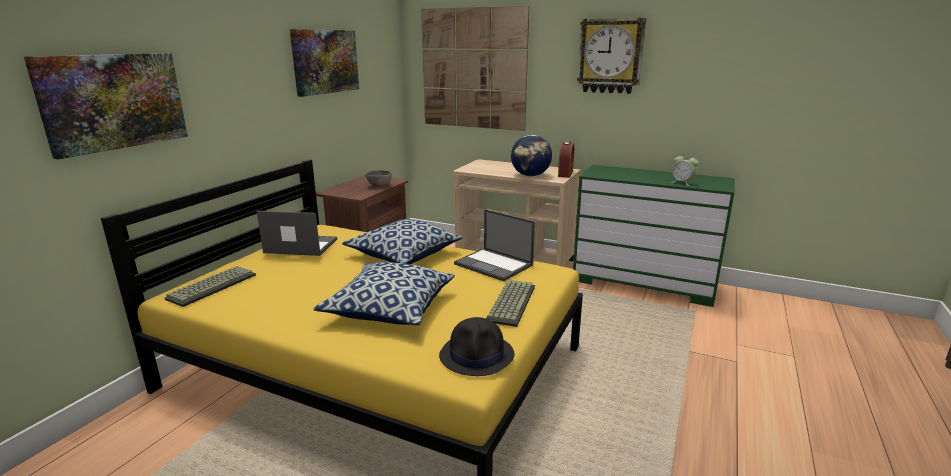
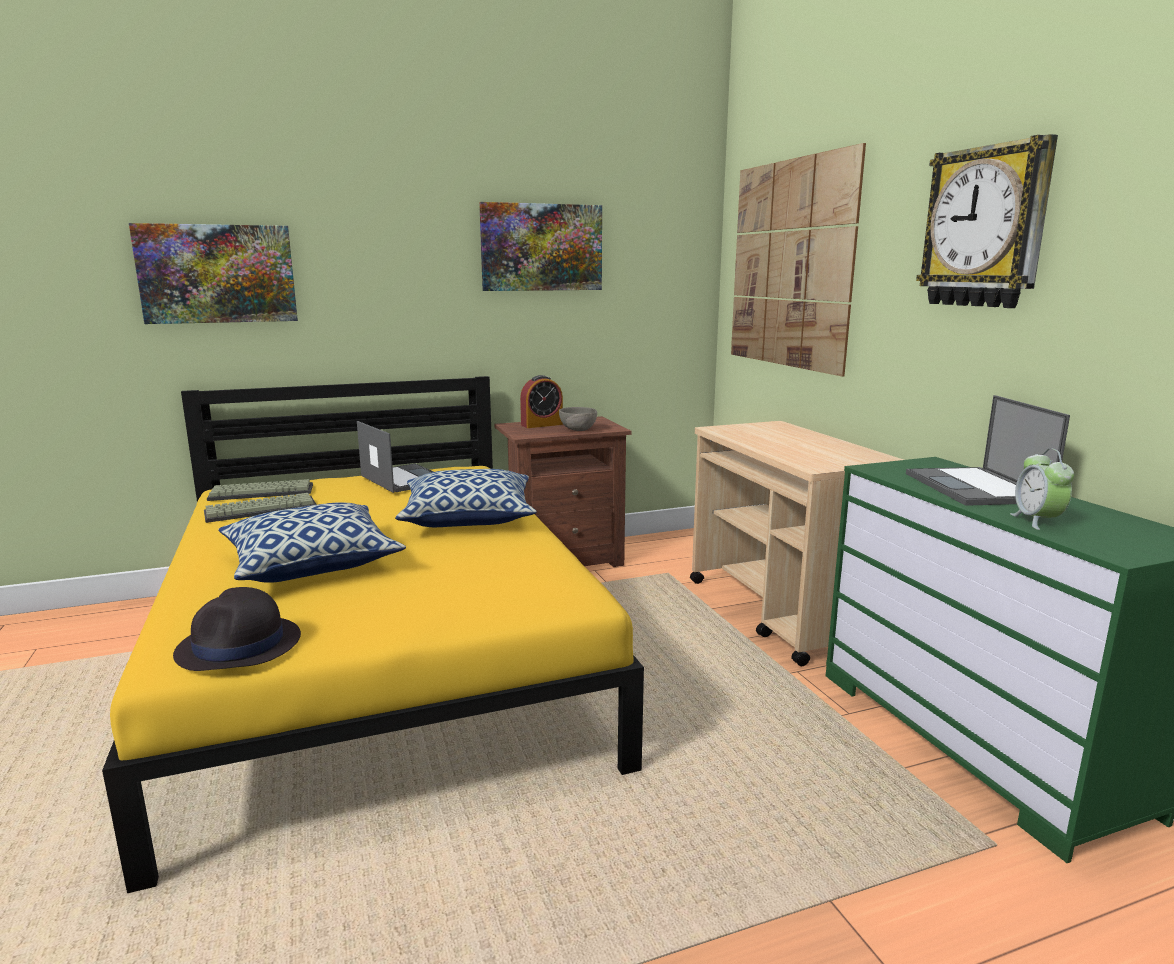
camera: 45 degrees right, 5 degrees down
laptop [454,209,535,282] -> laptop moved to [906,395,1070,506]
keyboard [486,280,535,327] -> keyboard moved to [204,493,317,523]
globe [511,135,552,176] -> none
alarm clock [558,141,574,178] -> alarm clock moved to [520,375,563,428]

